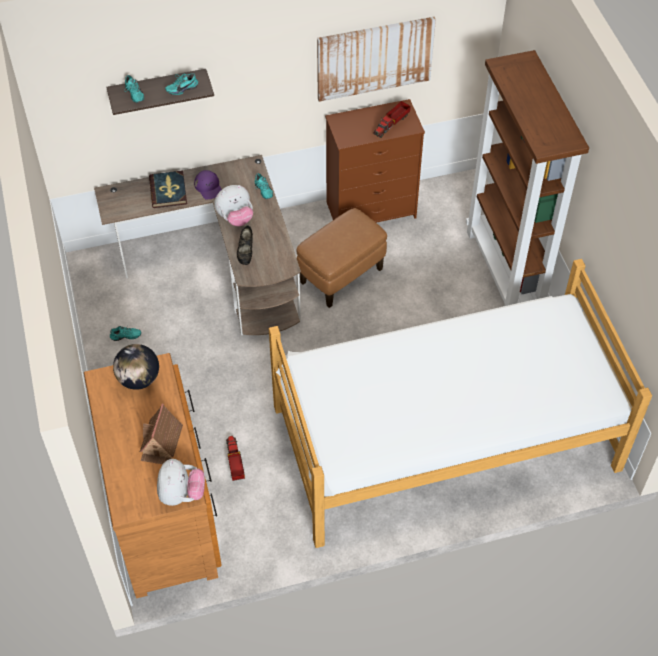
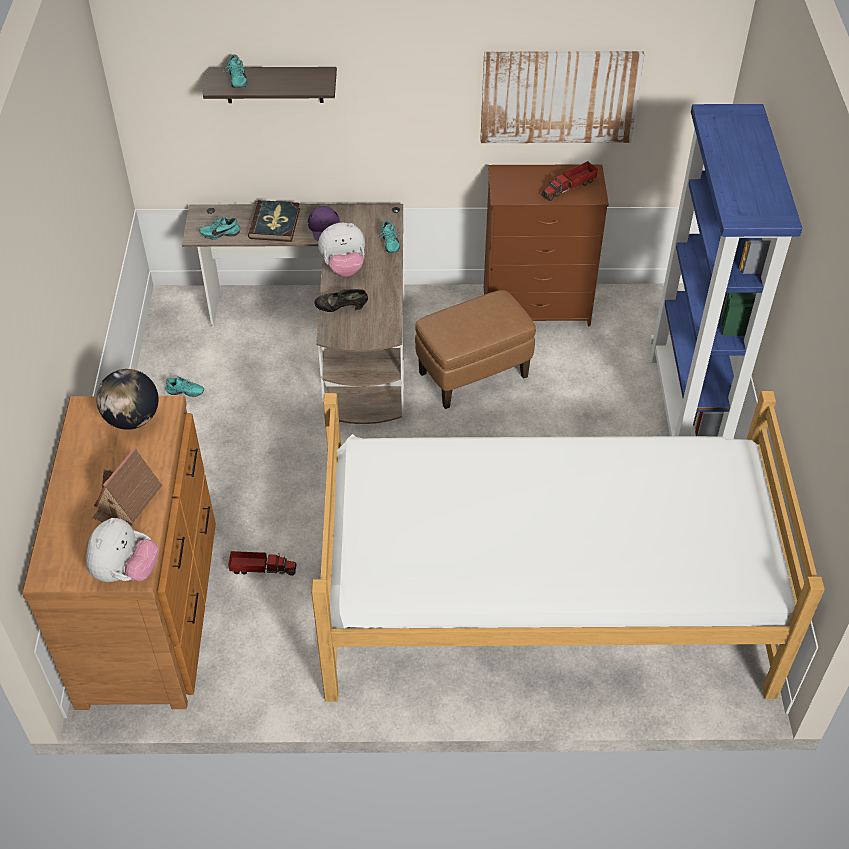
camera: 15 degrees right, 5 degrees down
turquoise shoe [165,73,198,95] -> turquoise shoe moved to [200,216,240,240]
toy truck [226,436,245,481] -> toy truck turned 90 degrees clockwise [228,551,296,576]
black shoe [237,226,253,265] -> black shoe turned 75 degrees clockwise [314,289,368,312]
brown bookcase [466,50,589,306] -> blue bookcase [650,104,802,439]

